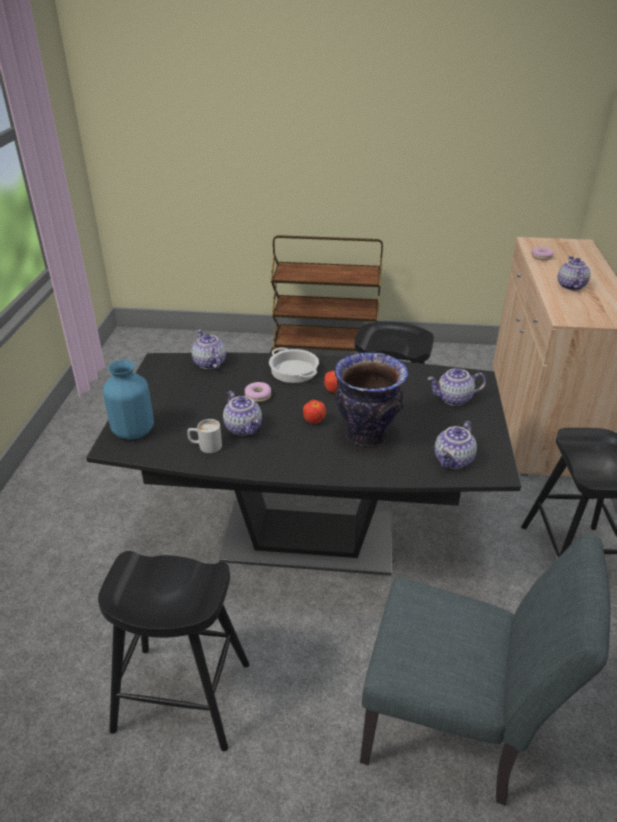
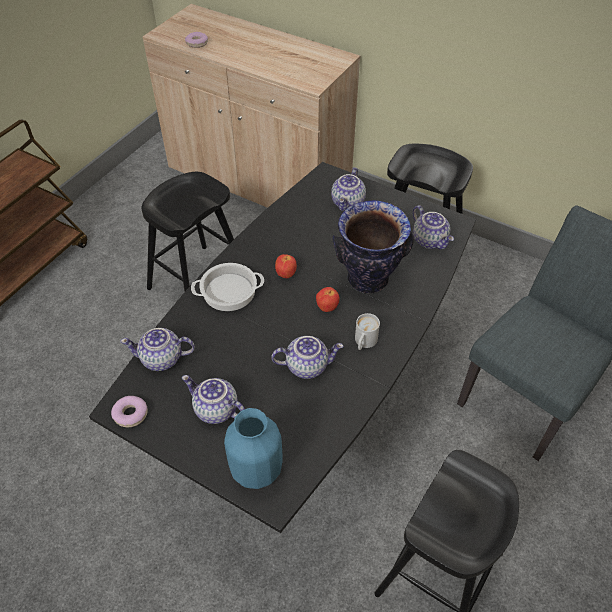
camera: 65 degrees left, 15 degrees up
white mug [187,419,222,453] -> white mug moved to [355,313,380,350]
donut [245,382,271,402] -> donut moved to [111,396,148,427]
teapot [557,256,591,291] -> teapot moved to [182,375,245,424]

